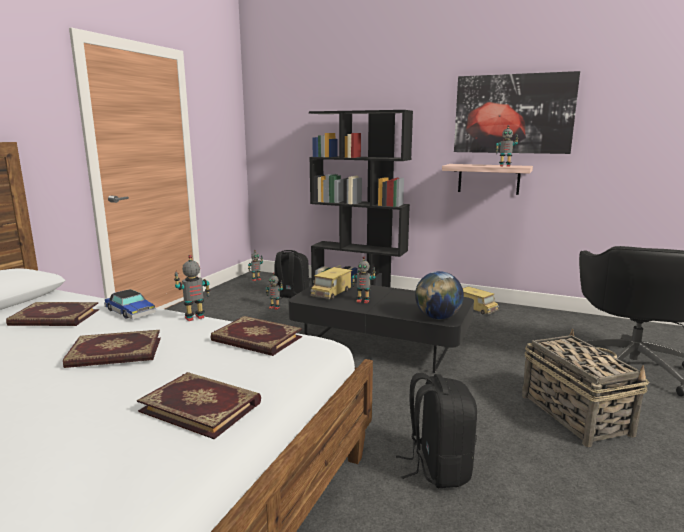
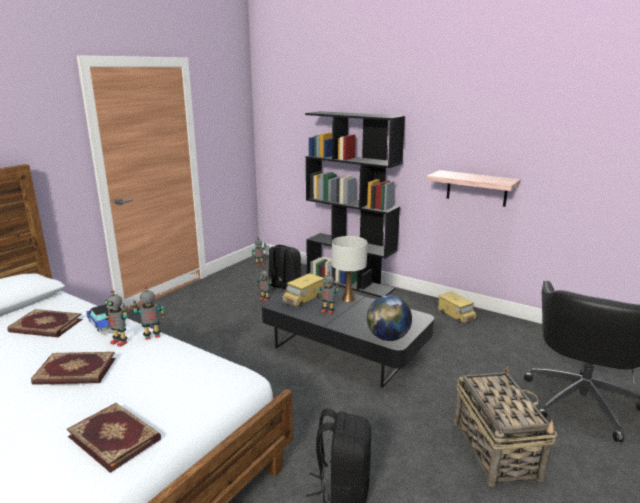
camera: 10 degrees right, 5 degrees up
book [210,316,302,356] -> none
picture [454,71,580,154] -> none
toy robot [496,125,518,167] -> toy robot moved to [105,290,128,347]
none -> white table lamp [332,236,368,302]

